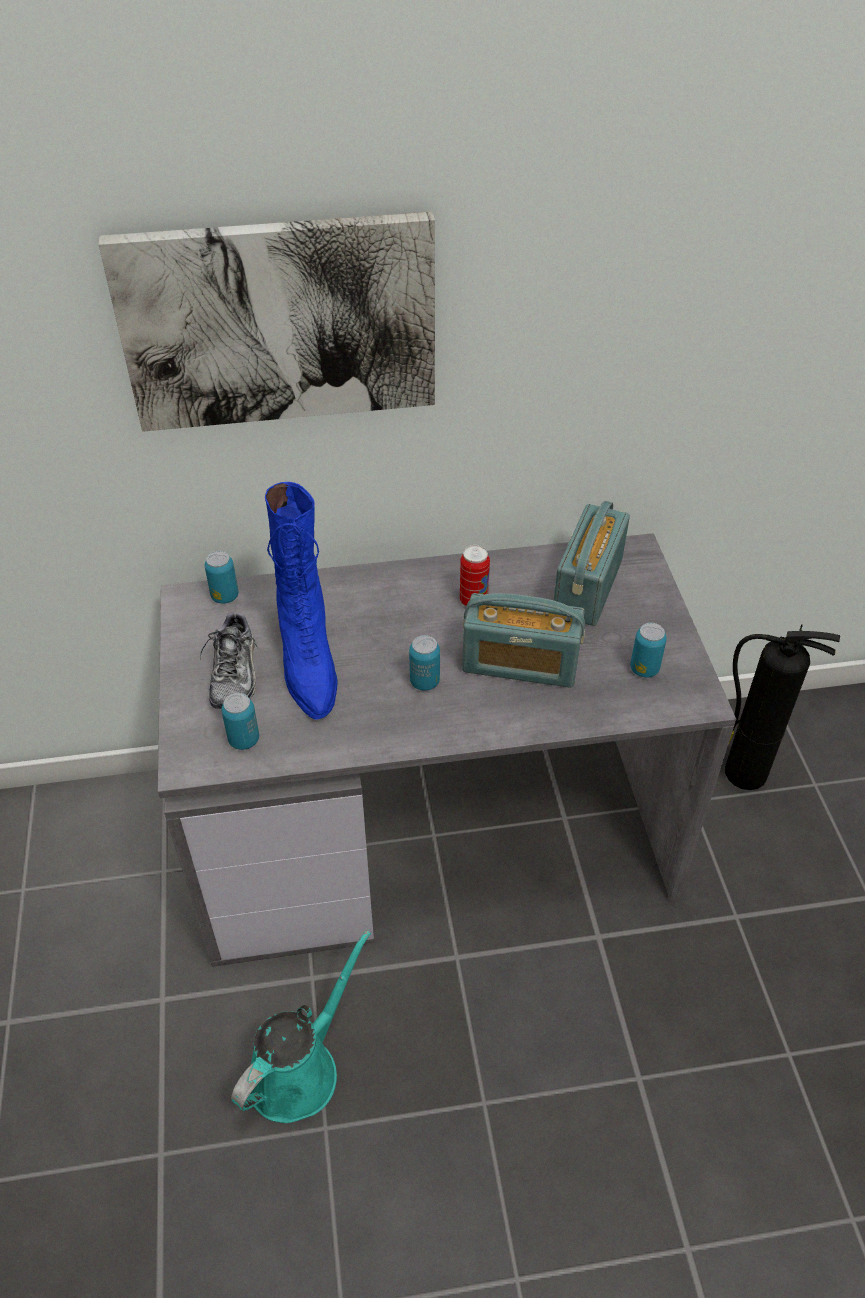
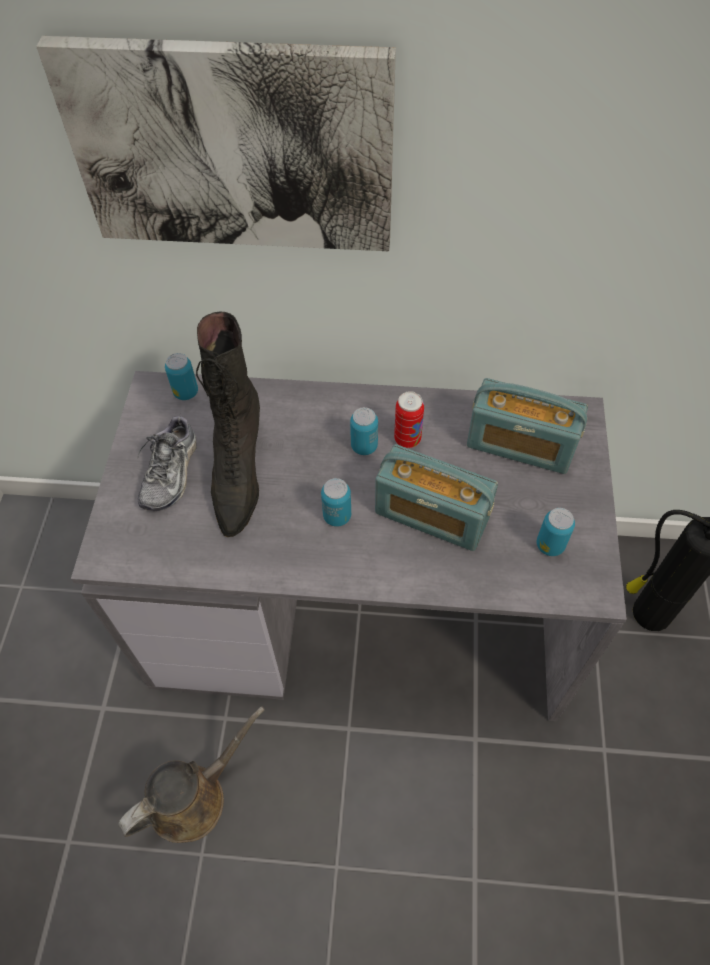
camera: 15 degrees right, 10 degrees up
can [221,693,259,750] -> can moved to [350,407,378,455]
turquoise watering can [231,930,371,1123] -> brown watering can [118,706,265,843]
blue boot [265,482,337,720] -> black boot [196,311,260,537]
radio [554,501,630,626] -> radio turned 105 degrees counterclockwise [467,378,588,474]

